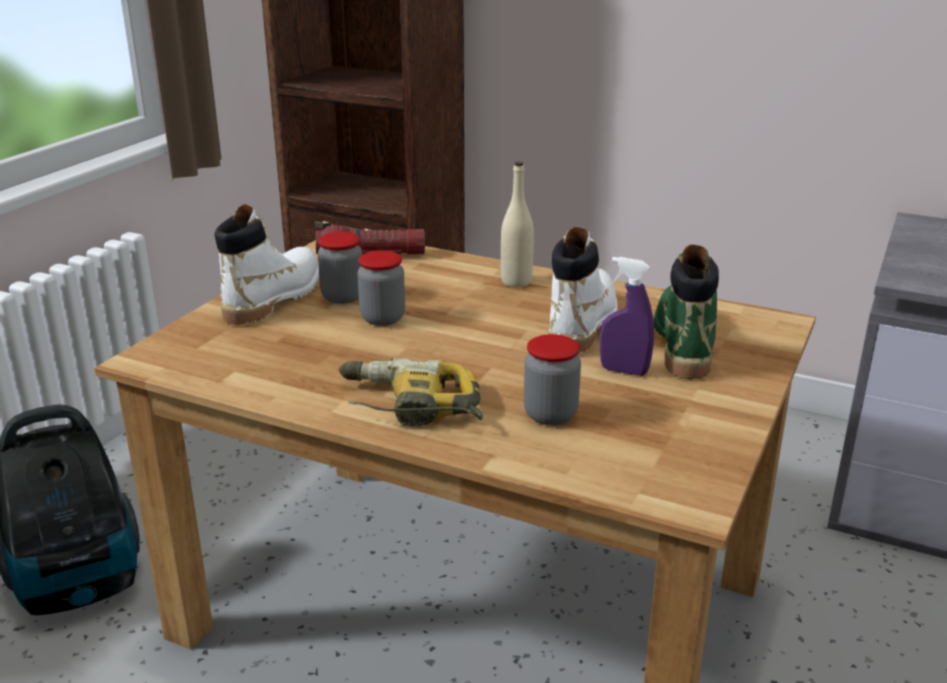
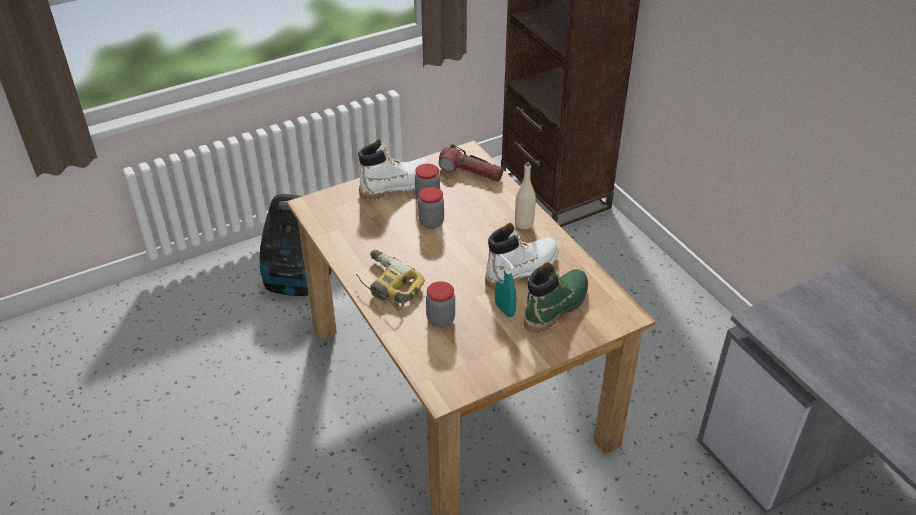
camera: 35 degrees right, 15 degrees up
purple spray bottle [600,257,654,376] -> turquoise spray bottle [495,254,516,318]

